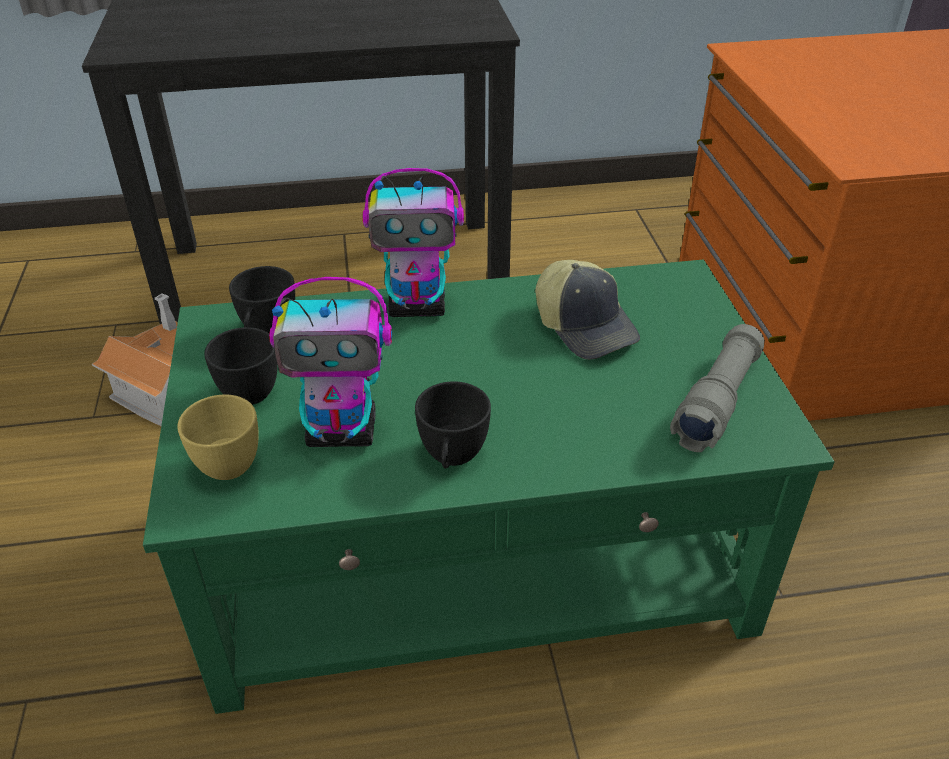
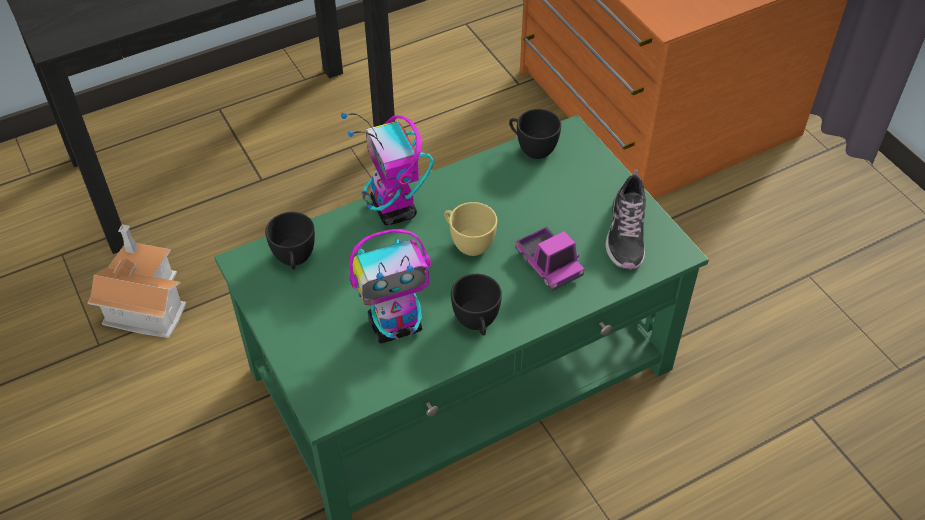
camera: 20 degrees left, 10 degrees up
yellow cup [177,395,259,480] -> yellow cup moved to [444,202,497,256]
black cup [204,327,278,405] -> black cup moved to [509,109,561,159]
toy robot [363,168,464,317] -> toy robot turned 90 degrees clockwise [341,113,433,225]
cap [535,260,640,360] -> none
grey flashlight [670,324,765,452] -> shoe [606,170,646,269]
none -> toy truck [515,226,584,291]

